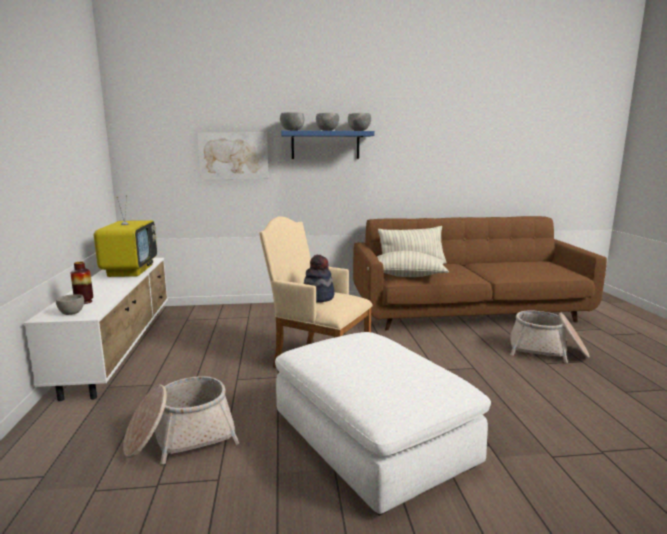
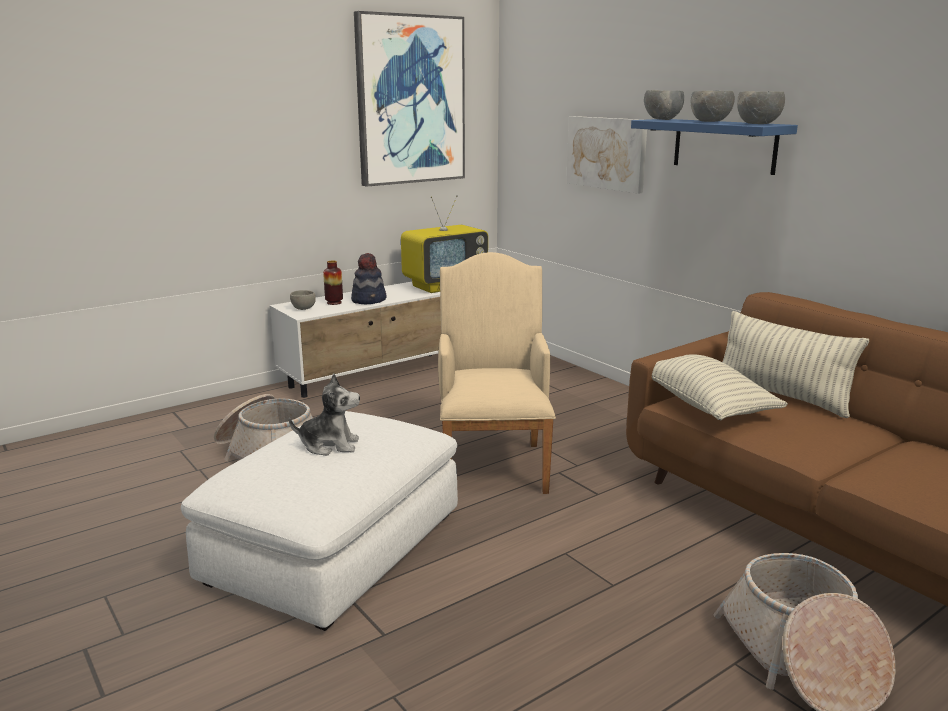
camera: 60 degrees right, 5 degrees up
hat [304,255,335,303] -> hat moved to [351,253,387,304]
none -> plush toy [289,374,360,456]
none -> picture [354,11,465,187]

